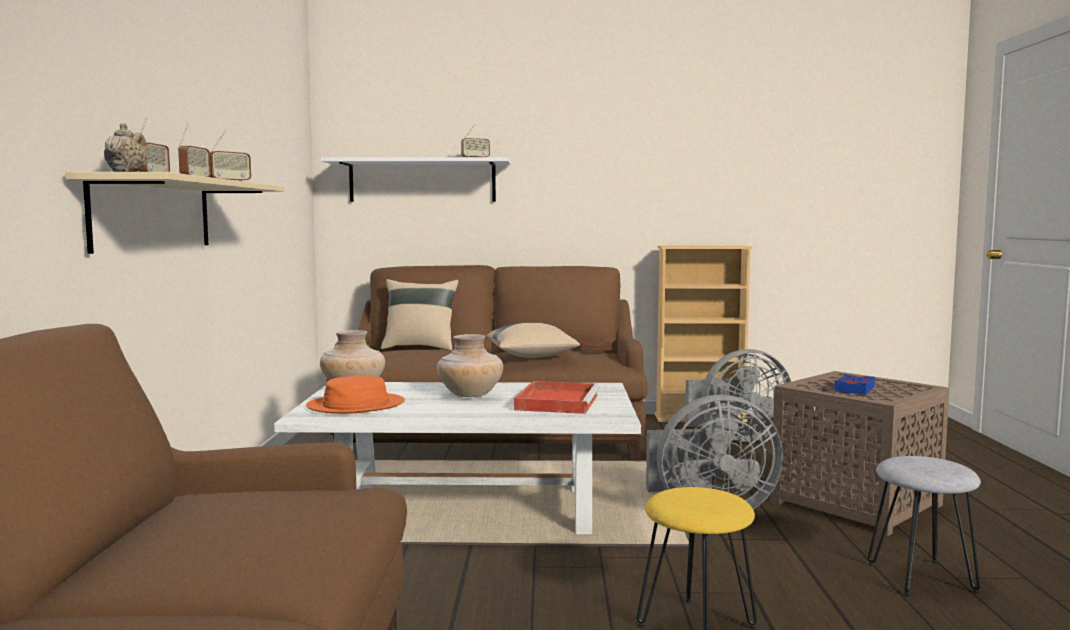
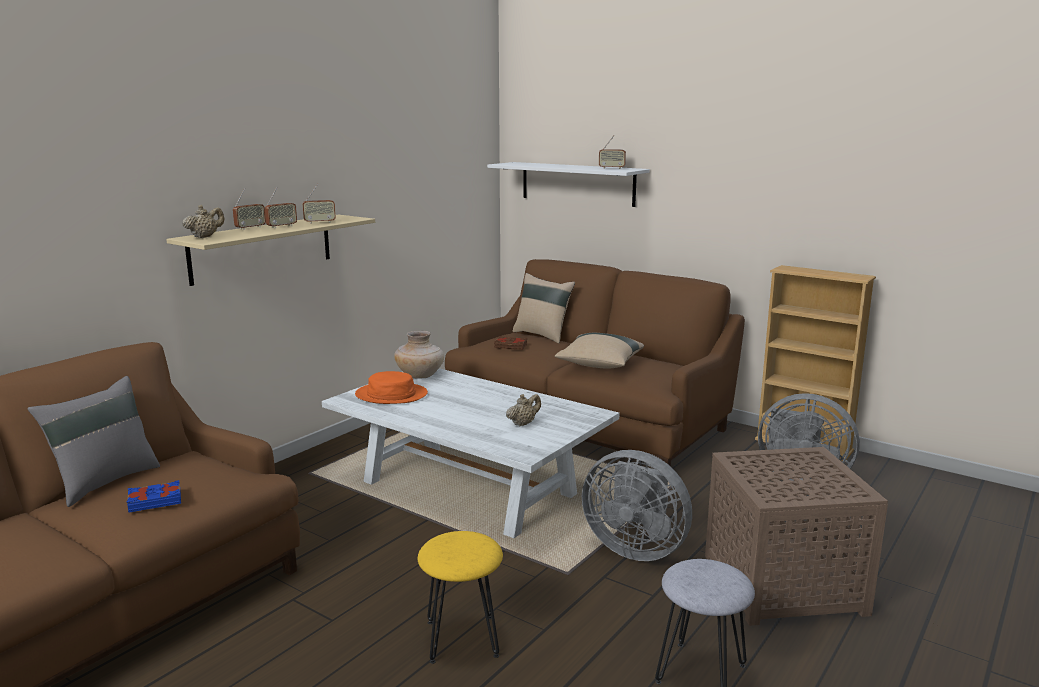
camera: 35 degrees right, 10 degrees up
beige vase [437,334,503,397] -> none
red tray [514,381,600,414] -> beige teapot [506,394,541,426]
brown book [573,339,612,352] -> brown book moved to [494,336,527,350]
blue book [834,374,875,395] -> blue book moved to [127,480,181,512]
none -> grey pillow [27,376,160,507]

